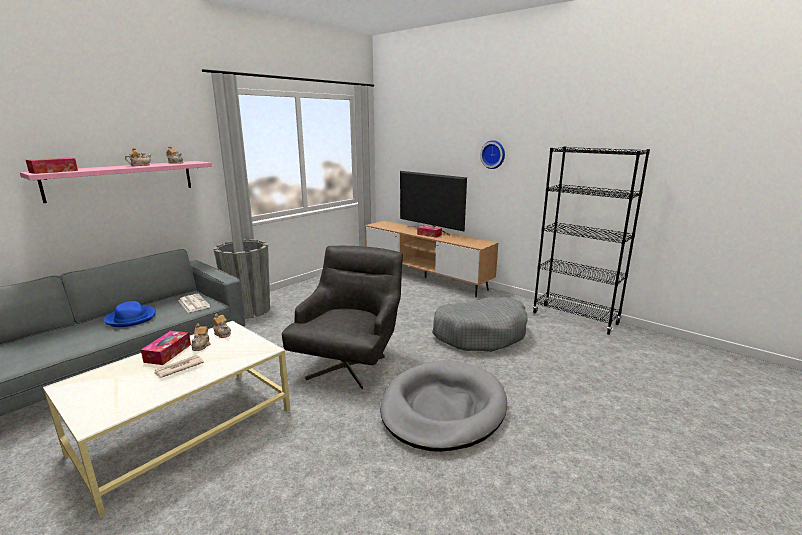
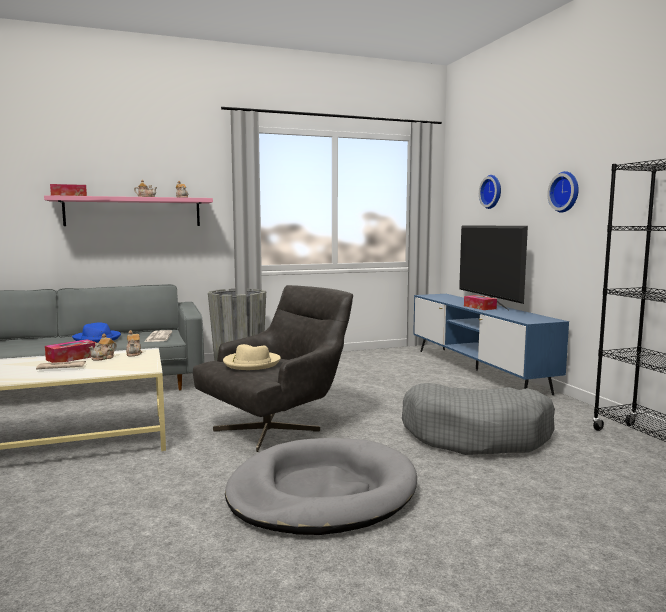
camera: 30 degrees right, 10 degrees down
brown tv stand [365,221,498,297] -> blue tv stand [413,294,569,395]
none -> beige hat [223,344,281,370]
none -> wall clock [479,175,501,209]

